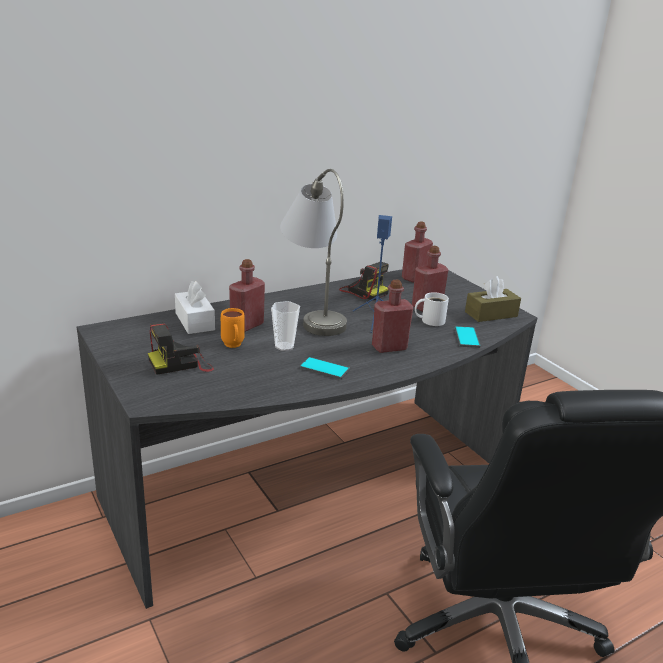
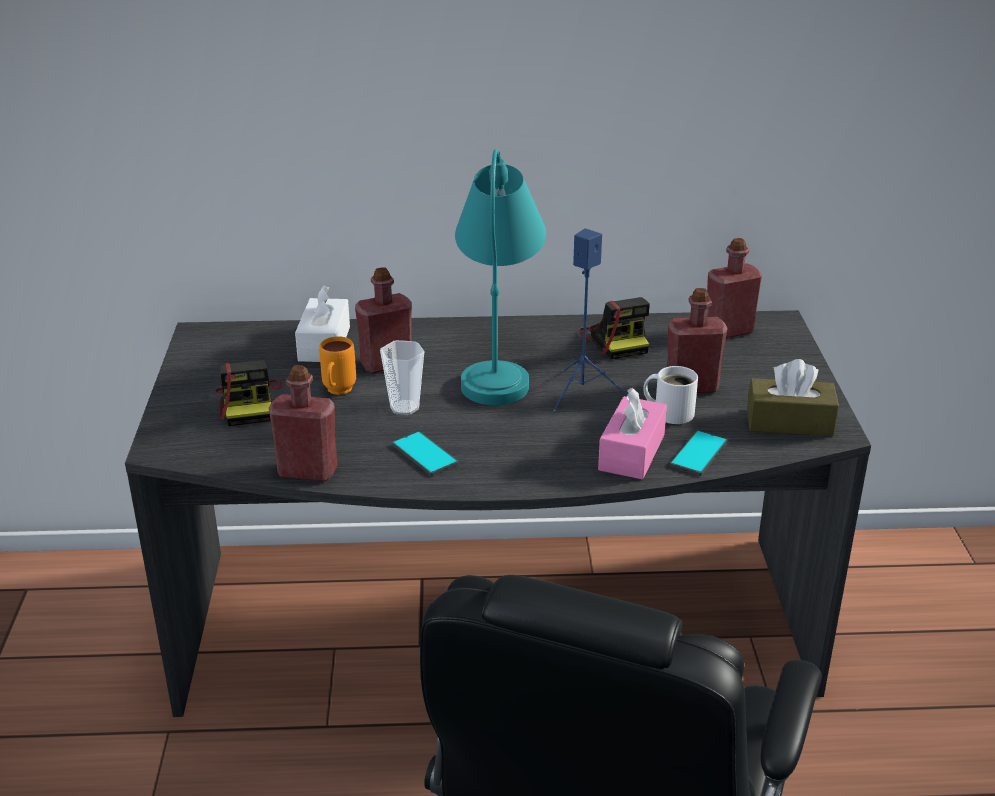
camera: 30 degrees right, 5 degrees up
camera [148,323,214,375] -> camera turned 105 degrees counterclockwise [215,360,282,426]
grey table lamp [280,169,347,336] -> turquoise table lamp [455,149,546,405]
red bottle [372,280,413,353] -> red bottle moved to [269,365,337,481]
none -> pink tissue box [598,388,667,479]

